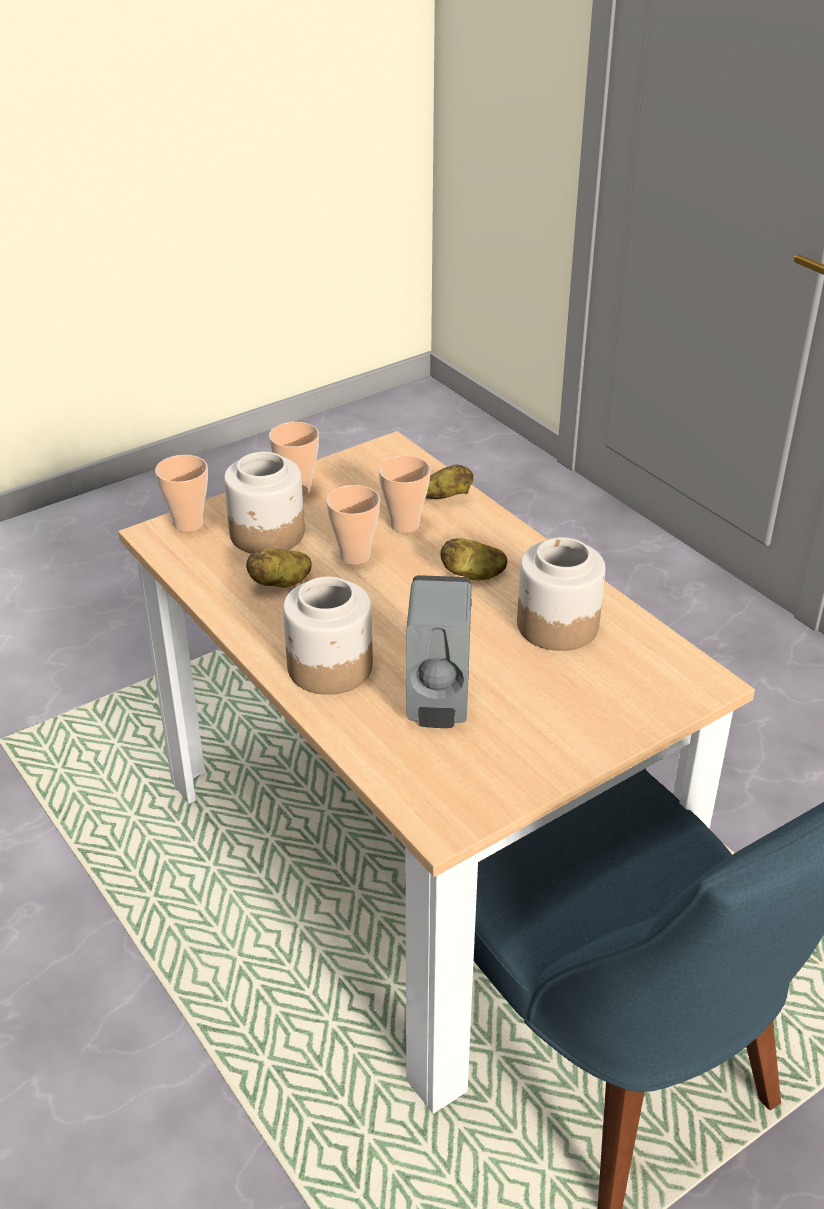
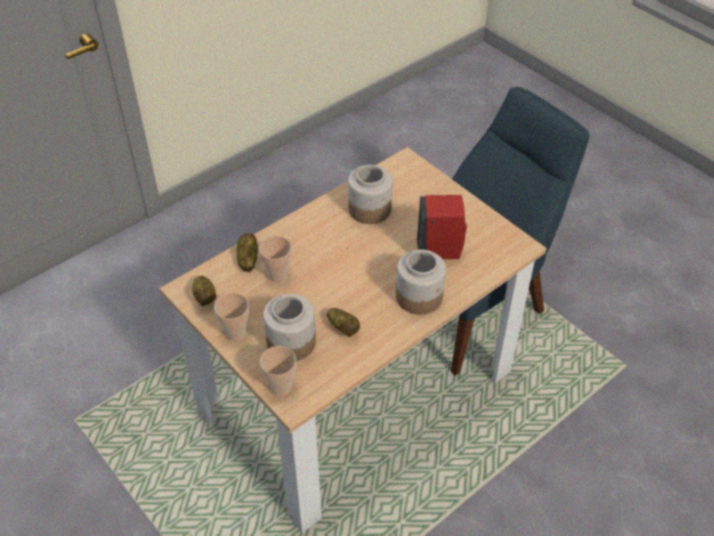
camera: 95 degrees left, 10 degrees up
cup [326,485,380,565] -> none
grey soap dispenser [406,575,472,728] -> red soap dispenser [417,195,467,259]
potato [440,538,507,580] -> potato moved to [192,276,216,306]

